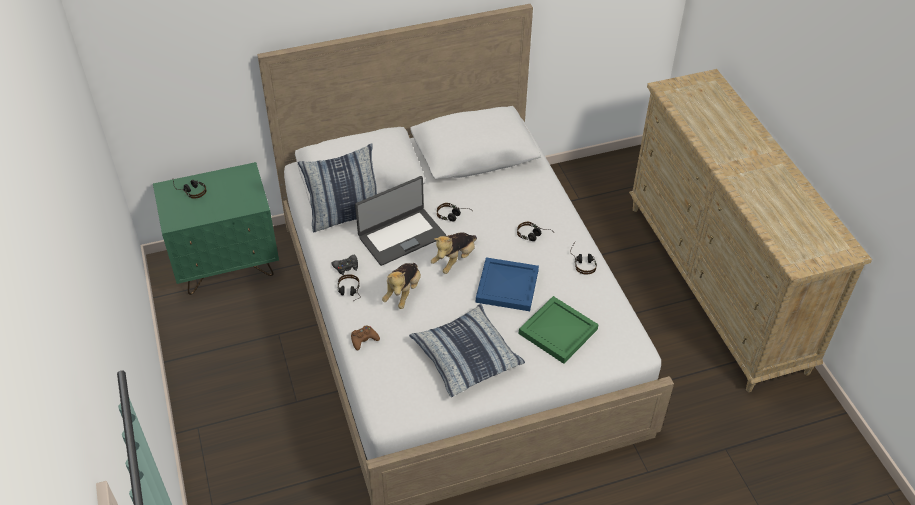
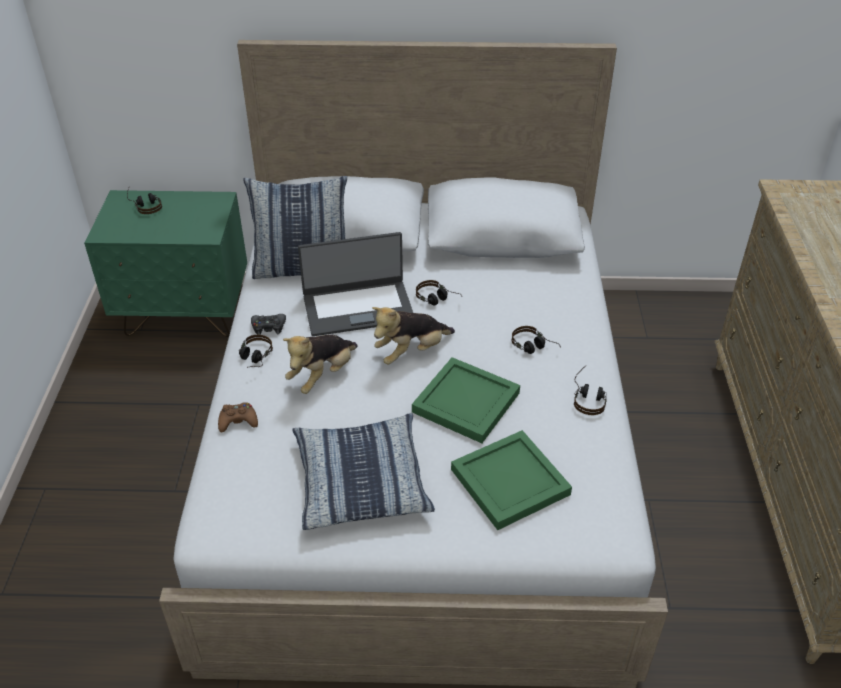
camera: 20 degrees right, 5 degrees down
blue tray [476,257,539,311] -> green tray [412,357,520,443]

